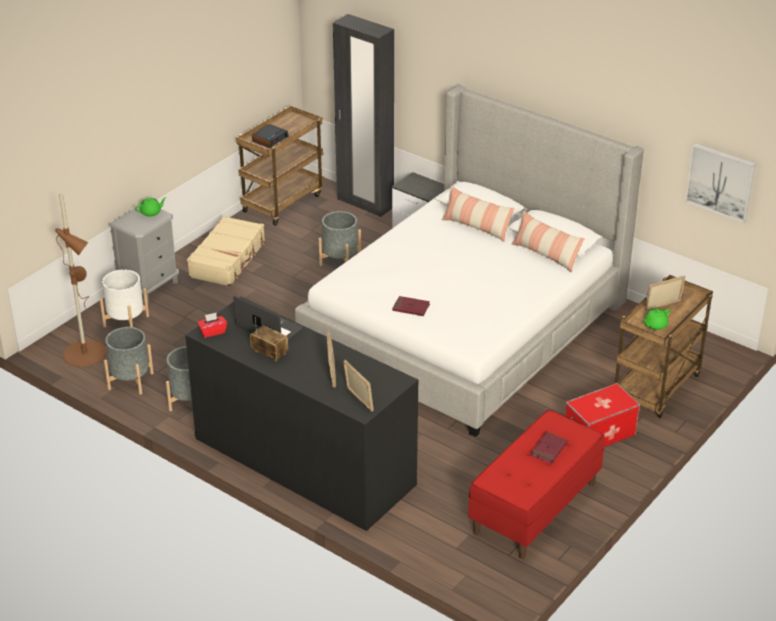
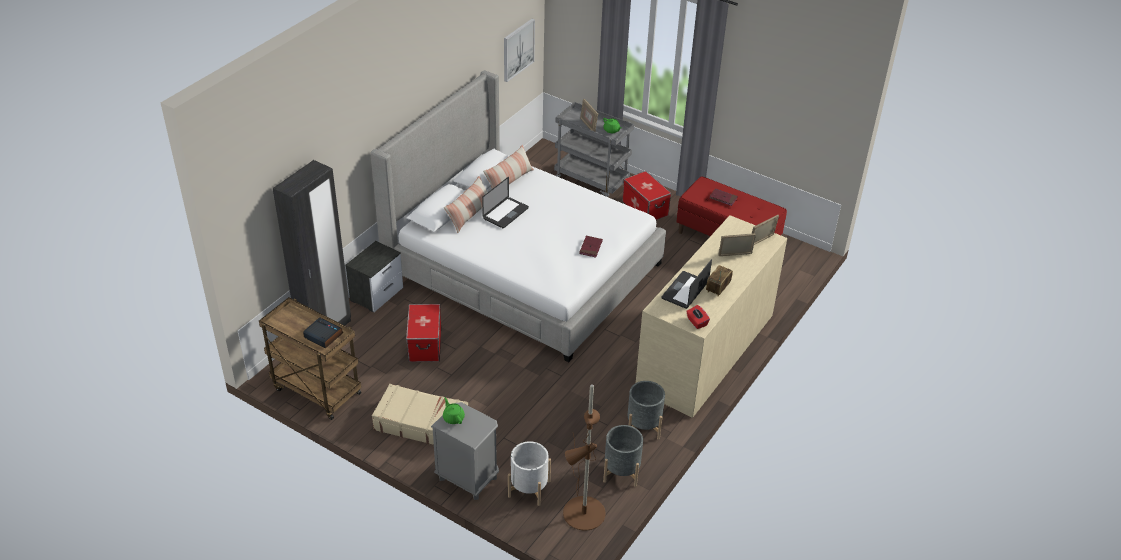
camera: 95 degrees left, 5 degrees up
black dresser [185,297,418,531] -> beige dresser [636,215,787,418]
grey planter [319,211,361,266] -> storage box [406,304,441,362]
brown cart [615,275,713,418] -> grey cart [554,102,634,197]
none -> laptop [482,177,529,228]

